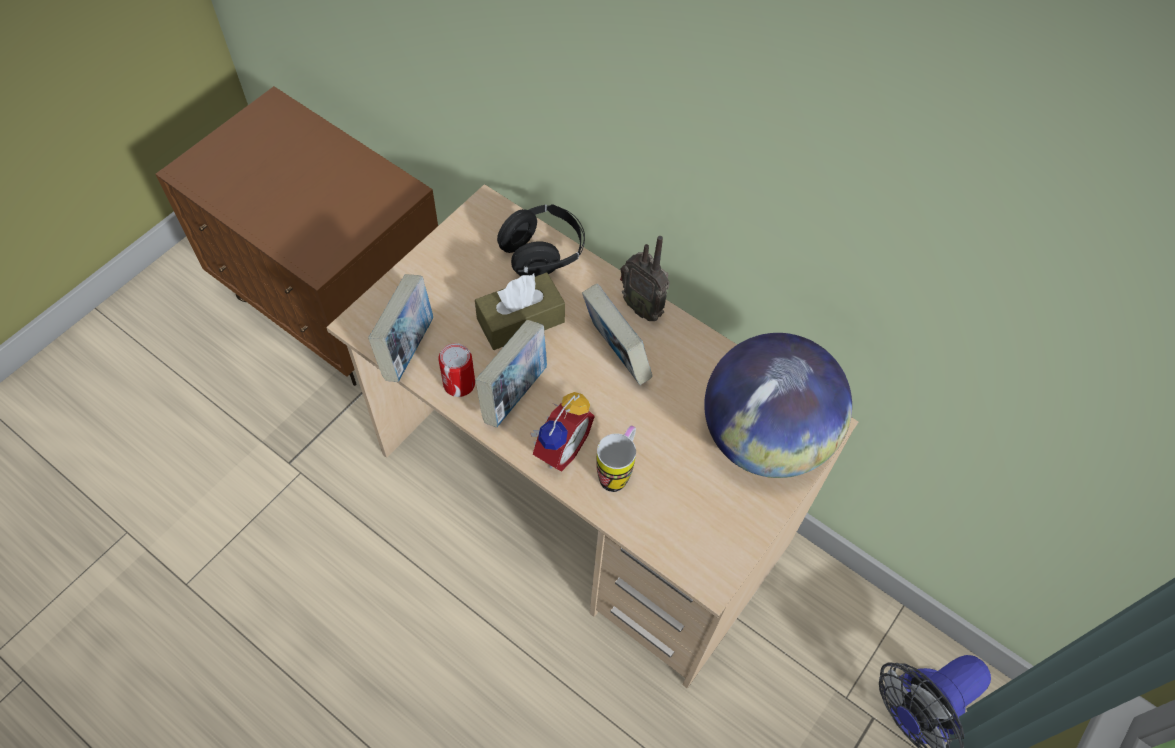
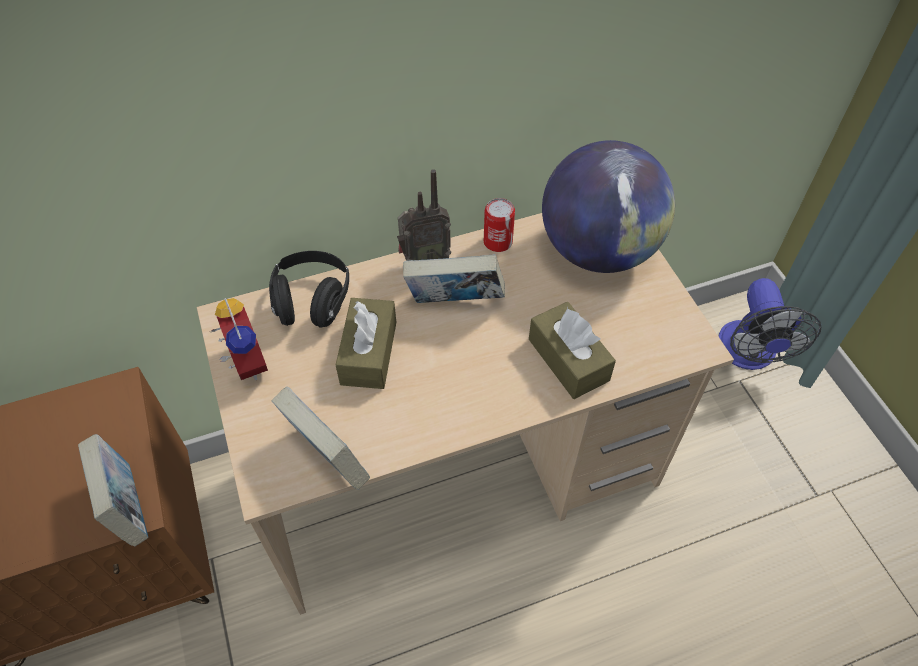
camera: 55 degrees left, 5 degrees down
can [438,343,475,397] -> can moved to [484,198,515,252]
book [475,320,547,427] -> book moved to [78,434,148,546]
alarm clock [530,392,595,471] -> alarm clock moved to [211,298,268,380]
mug [596,426,636,492] -> brown tissue box [529,302,616,399]

